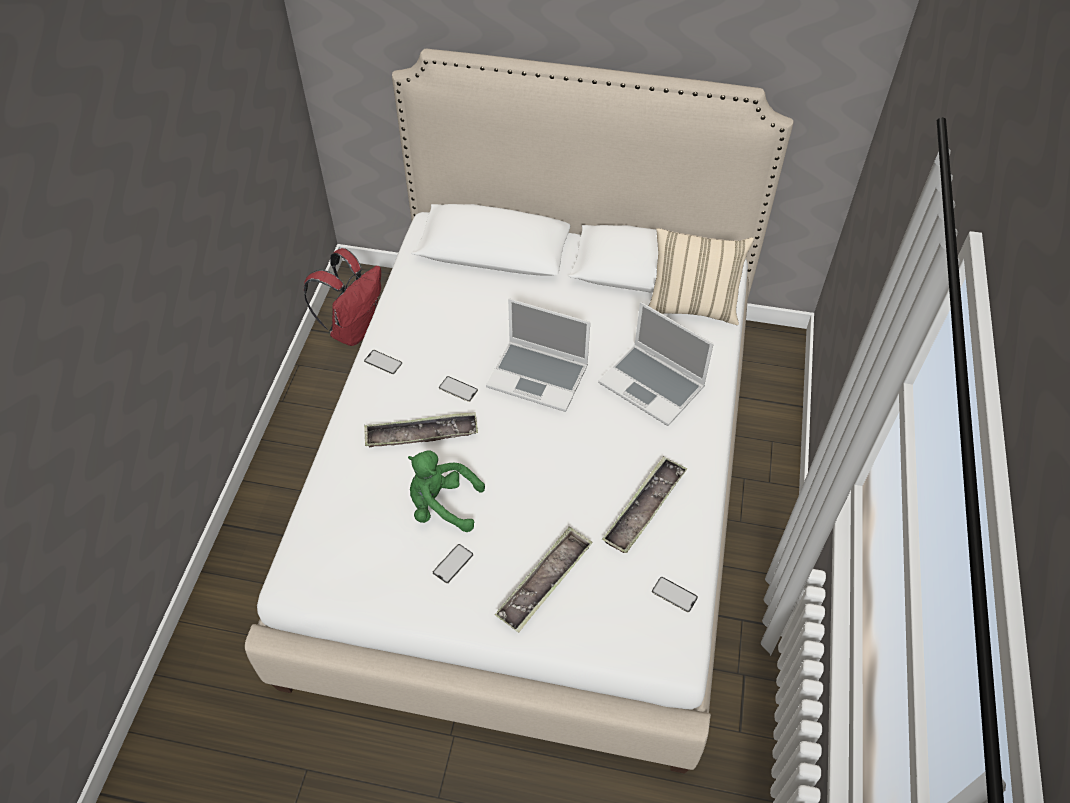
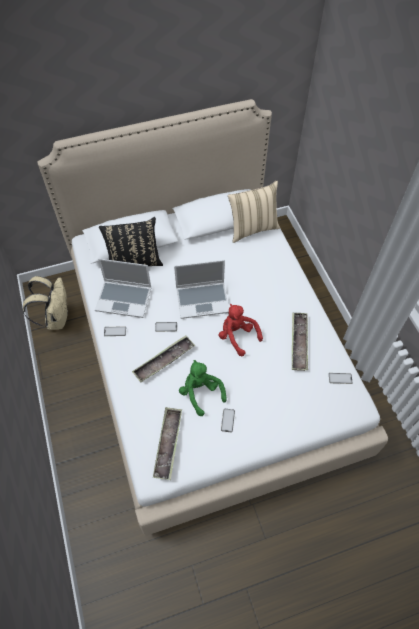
camera: 30 degrees left, 5 degrees up
red backpack [304,248,381,346] -> beige backpack [23,276,68,330]
green plush toy [408,450,485,532] -> green plush toy turned 75 degrees clockwise [179,360,227,416]
tray [495,526,593,633] -> tray moved to [153,407,182,480]
laptop [598,302,714,426] -> laptop moved to [95,259,152,318]
none -> black pillow [99,217,163,266]
none -> red plush toy [219,304,263,356]

